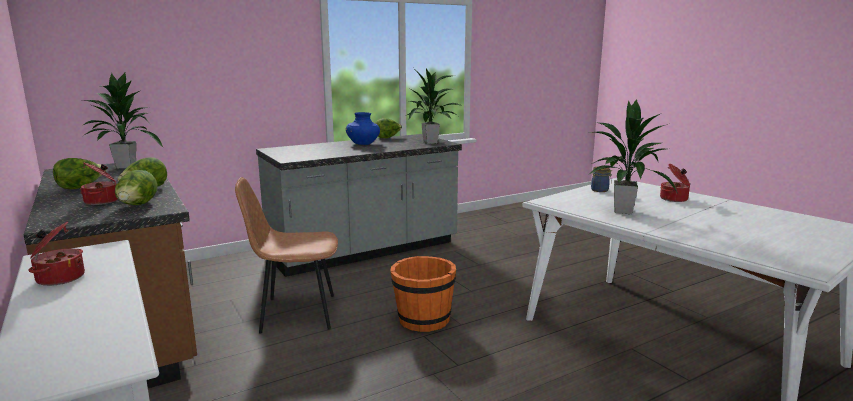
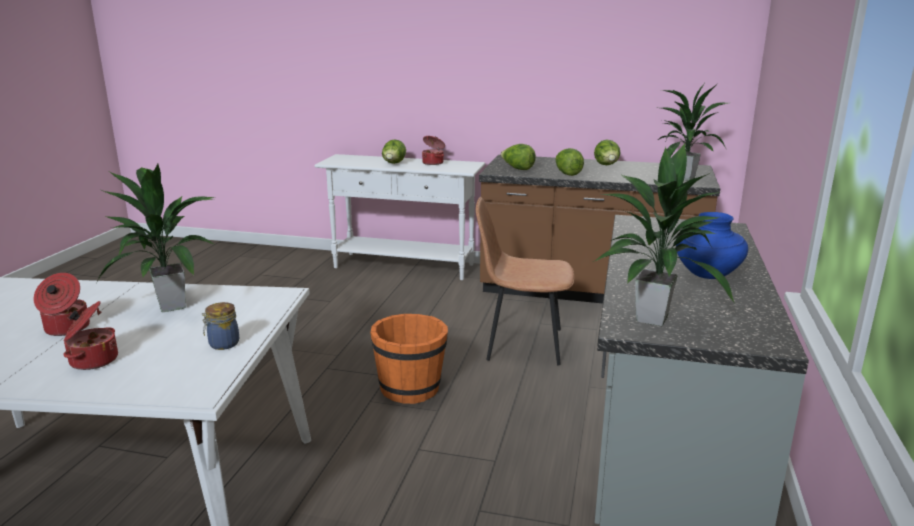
camera: 135 degrees right, 5 degrees up
cooking pot [80,162,118,205] -> cooking pot moved to [34,273,90,336]
brown chair [235,177,338,333] -> brown chair turned 120 degrees counterclockwise [476,197,574,365]
lettuce [375,118,402,138] -> lettuce moved to [382,139,406,164]

